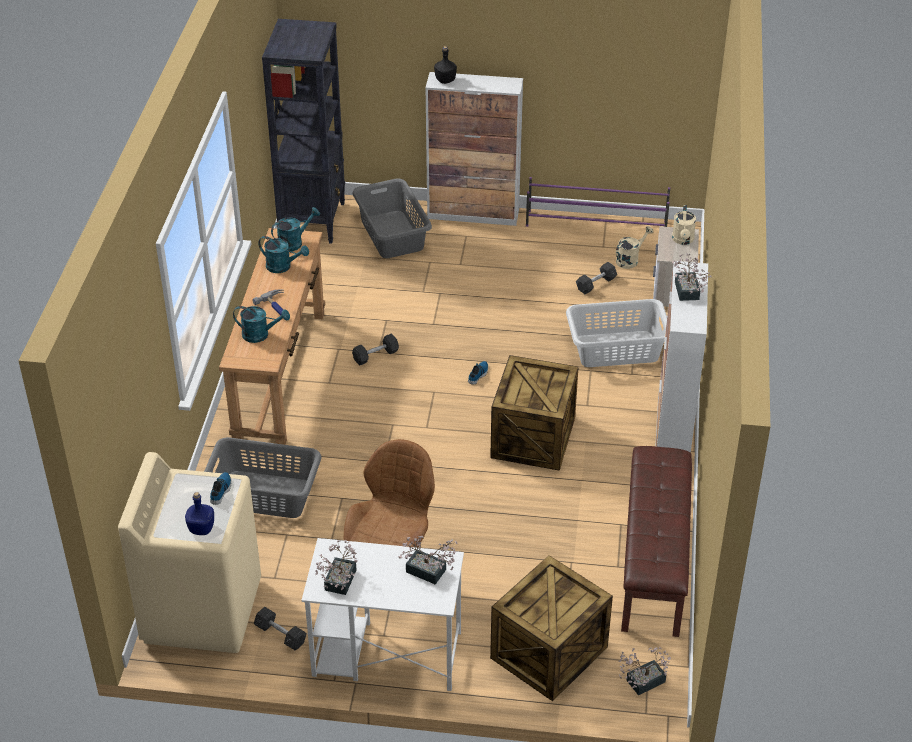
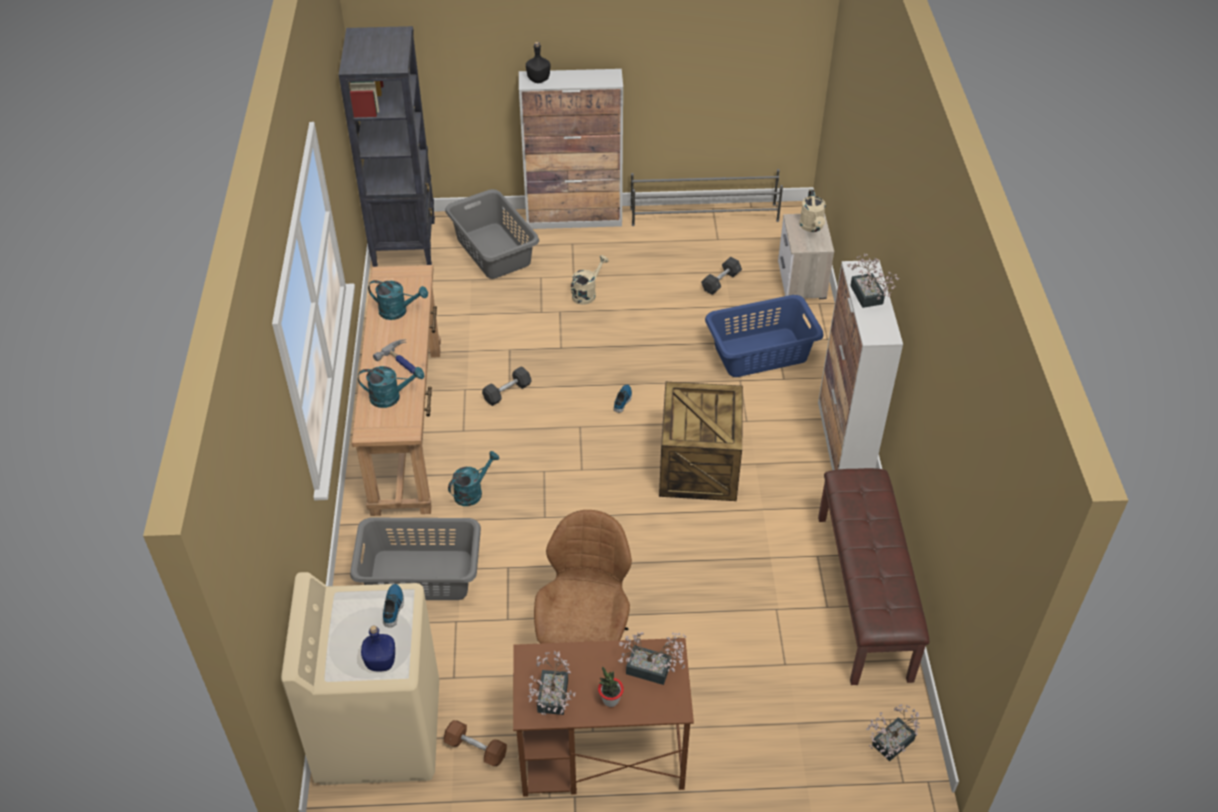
camera: 10 degrees left, 5 degrees up
grey dumbbell [254,607,306,651] -> brown dumbbell [444,720,507,766]
turquoise watering can [271,207,320,252] -> turquoise watering can moved to [448,451,499,506]
white desk [302,538,464,691] -> brown desk [513,638,694,797]
crate [490,555,613,701] -> none
purple shoe rack [526,177,670,227] -> grey shoe rack [630,169,783,226]
grey laundry basket [566,299,667,367] -> blue laundry basket [705,295,824,377]
beige watering can [616,226,654,269] -> beige watering can moved to [571,255,609,305]
none -> potted plant [598,666,624,707]

